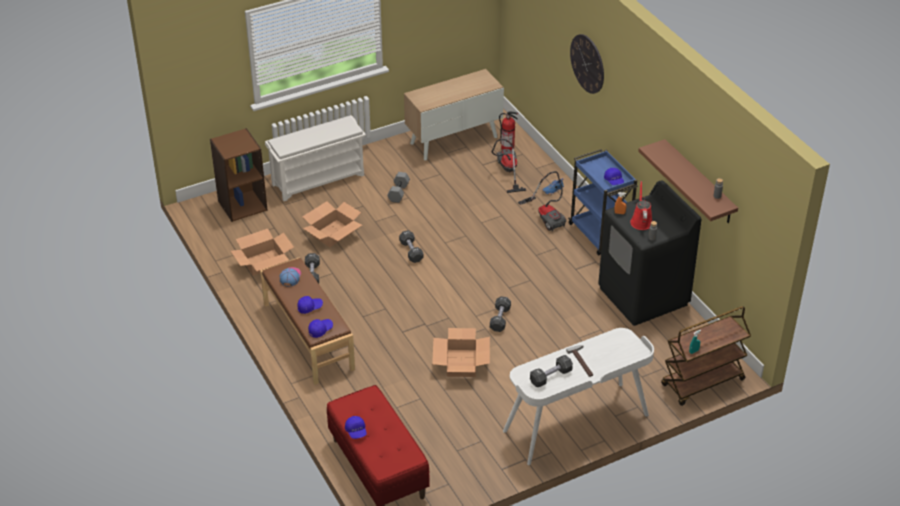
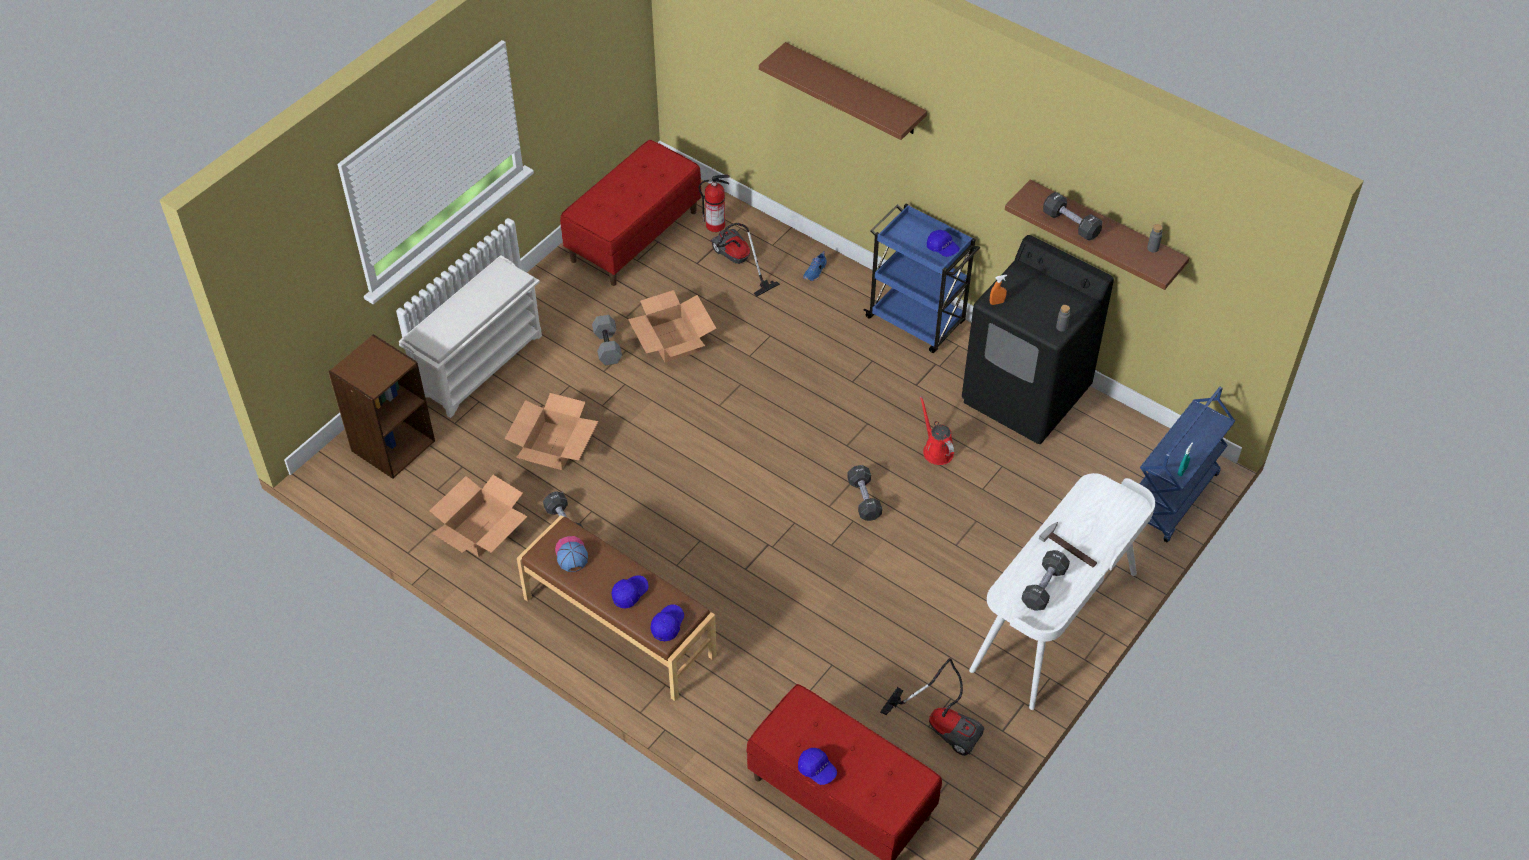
camera: 25 degrees left, 10 degrees up
black dumbbell [399,230,424,263] -> black dumbbell moved to [1043,192,1102,241]
cabinet [404,69,504,161] -> red bench [560,140,701,286]
cardboard box [432,328,490,377] -> cardboard box moved to [628,290,716,363]
vacuum cleaner [518,171,566,231] -> vacuum cleaner moved to [880,658,984,756]
wall clock [570,34,604,94] -> brown shelf [759,42,927,140]
red watering can [630,181,652,230] -> red watering can moved to [920,396,954,465]
brown cart [661,306,751,406] -> blue cart [1139,387,1235,543]

